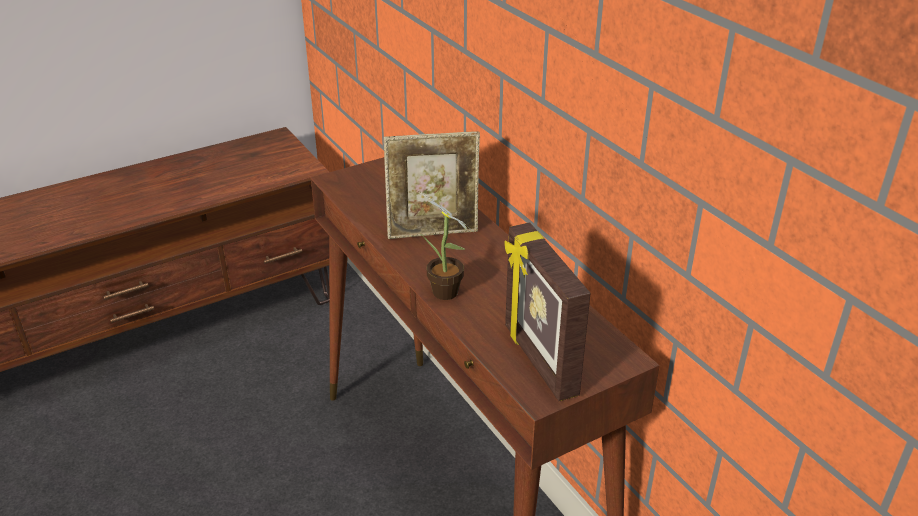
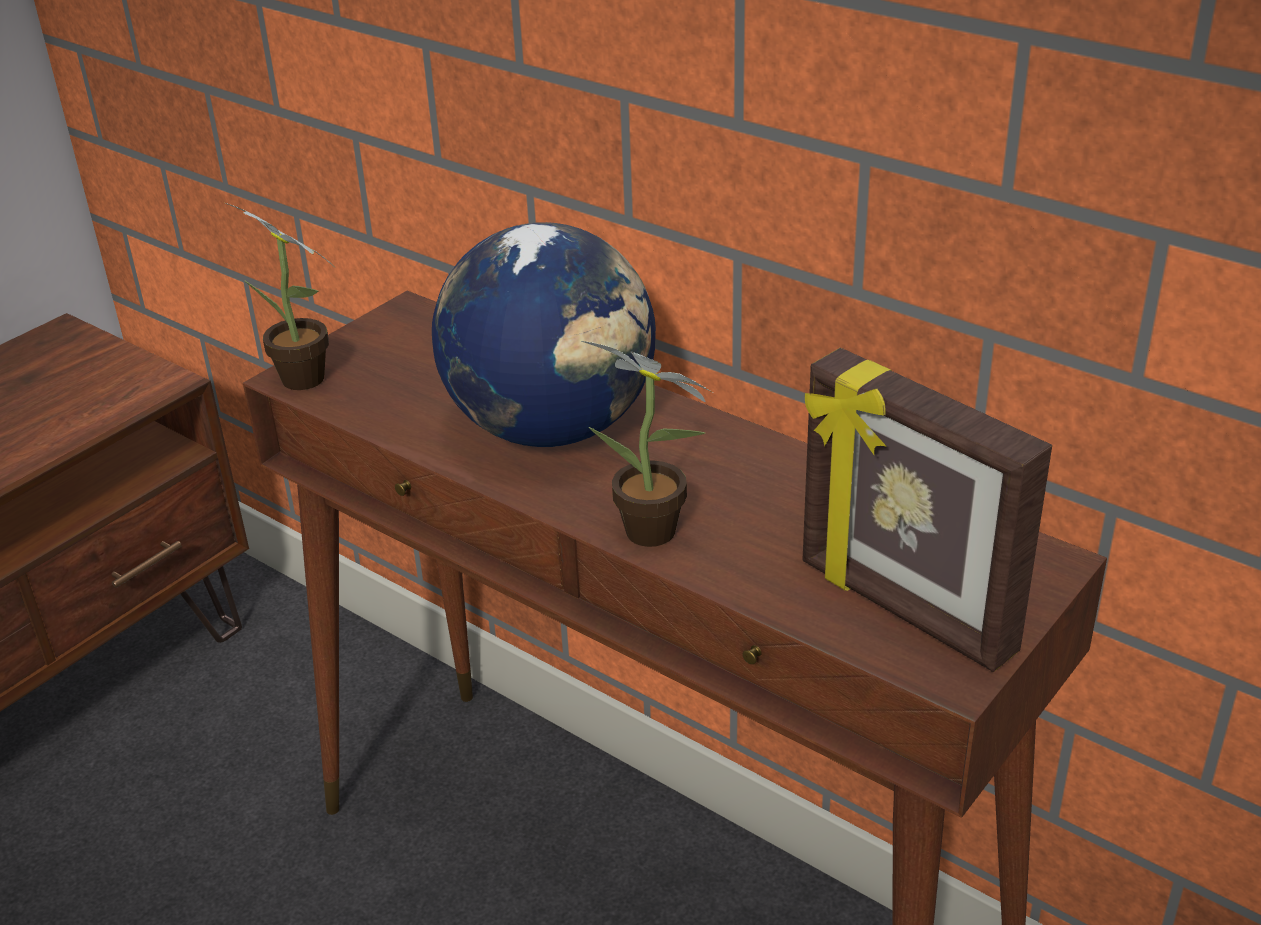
camera: 20 degrees left, 0 degrees up
picture frame [384,131,480,239] -> globe [432,222,656,447]
none -> potted plant [225,203,337,390]

